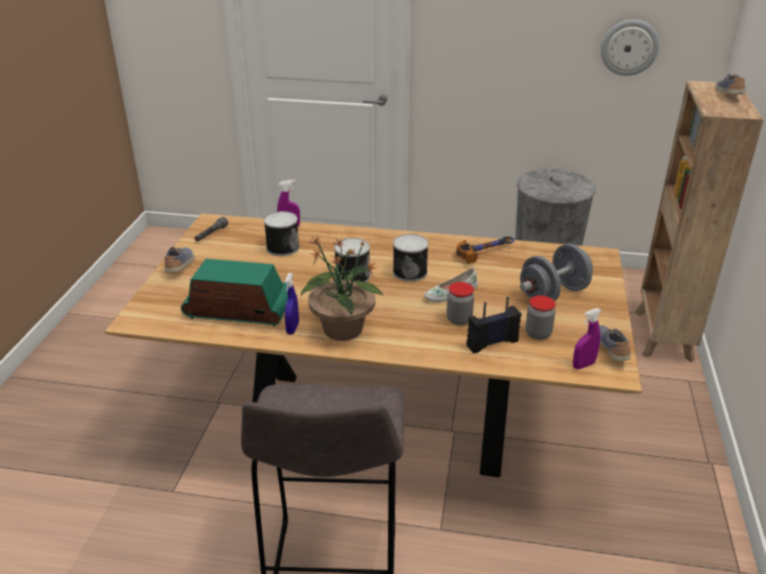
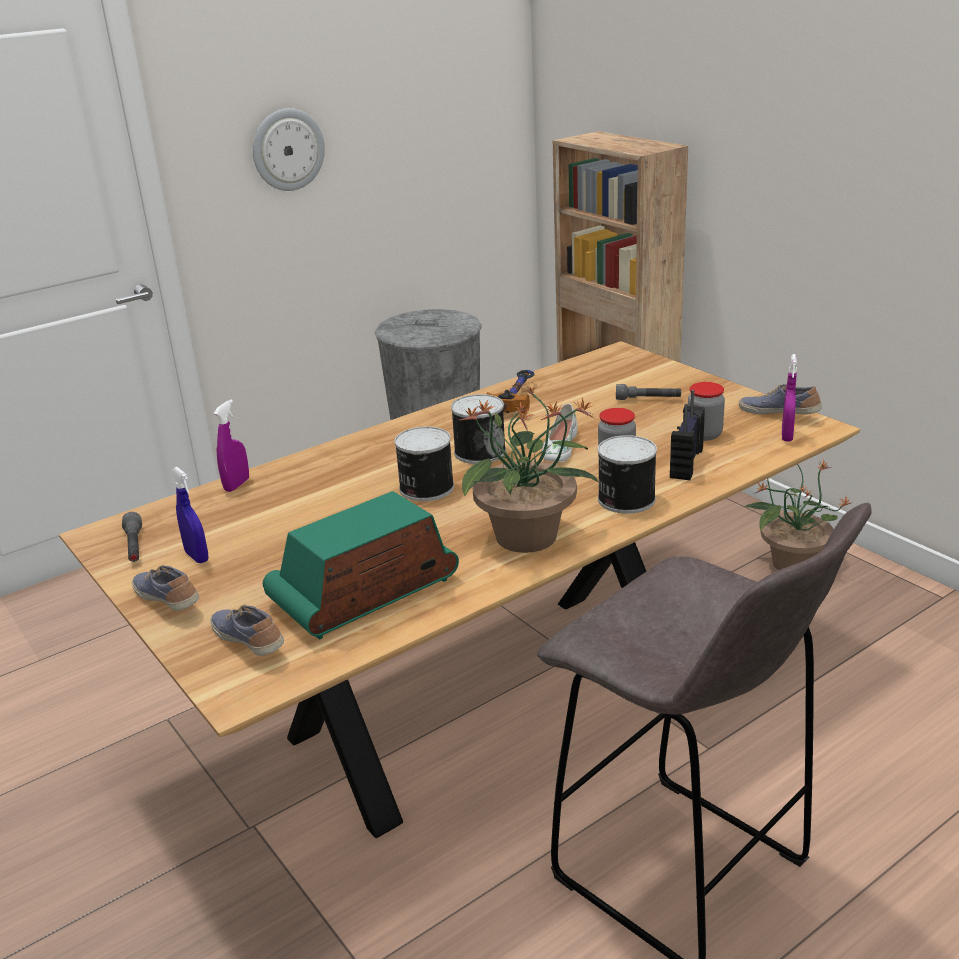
camera: 45 degrees left, 5 degrees down
can [264,211,299,256] -> can moved to [598,435,657,514]
blue spray bottle [285,273,299,335] -> blue spray bottle moved to [172,467,209,563]
grey dumbbell [520,244,593,301] -> grey flashlight [616,384,681,400]
wall clock [601,20,659,76] -> wall clock moved to [253,108,325,191]
shoe [715,74,745,94] -> shoe moved to [210,604,284,656]
none -> potted plant [744,459,851,570]

